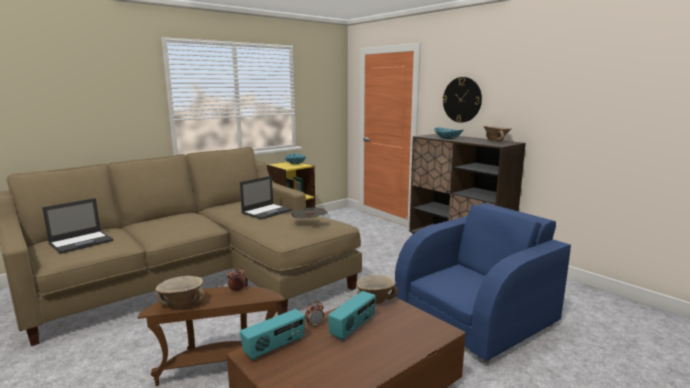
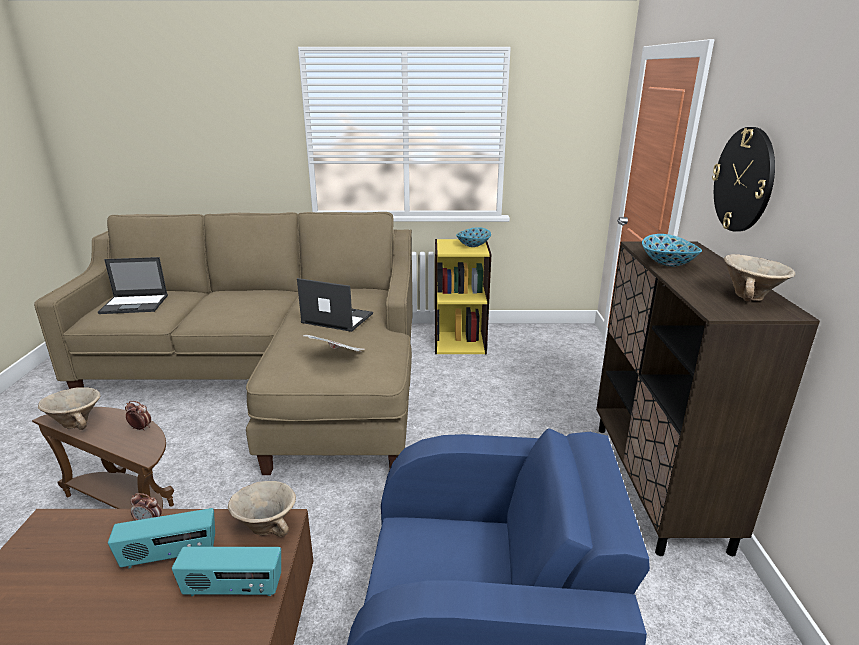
camera: 40 degrees right, 10 degrees up
laptop [240,176,292,220] -> laptop turned 150 degrees counterclockwise [297,278,373,332]
radio [240,309,305,361] -> radio moved to [172,547,281,596]

